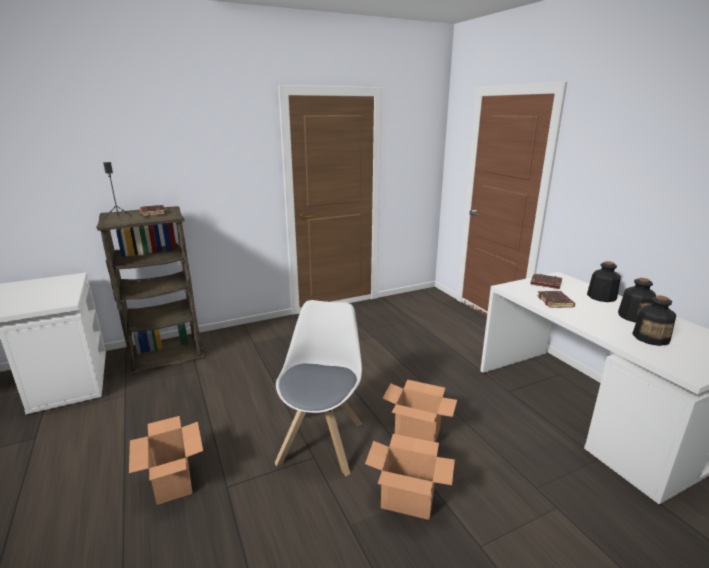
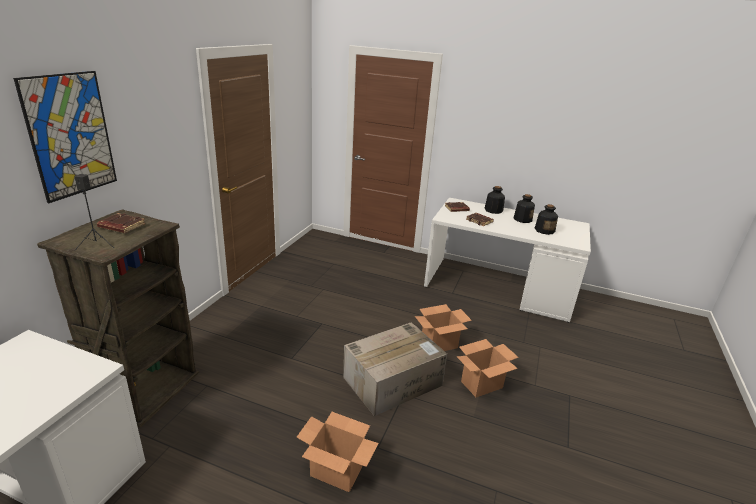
camera: 45 degrees left, 5 degrees up
chair [275,300,362,476] -> cardboard box [343,322,447,416]
none -> picture [13,71,117,203]

